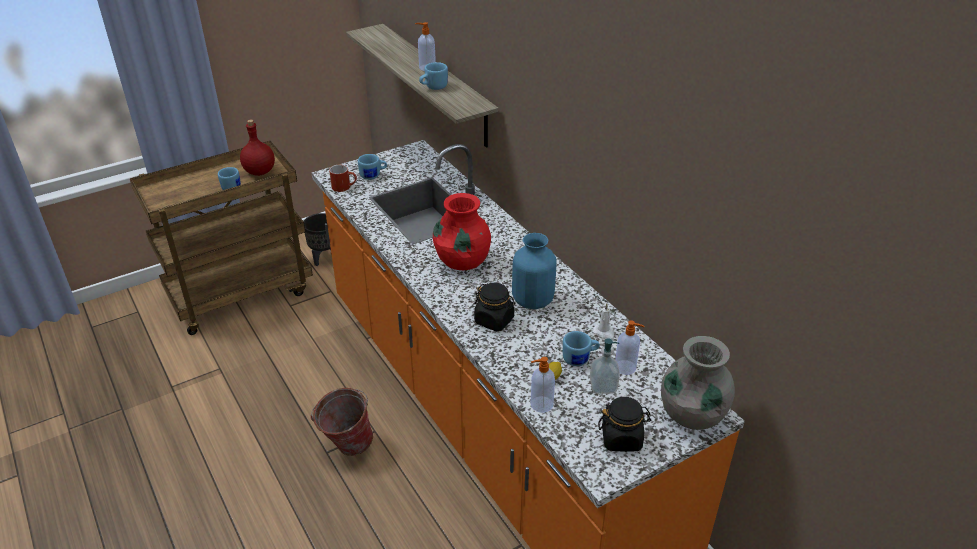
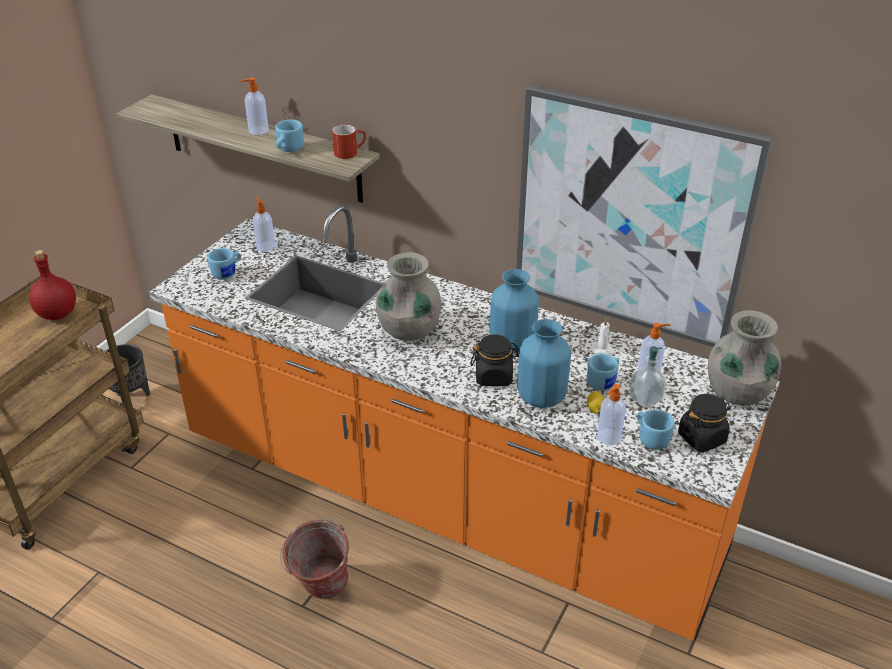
camera: 30 degrees left, 0 degrees up
blue mug [218,167,241,190] -> blue mug moved to [637,409,675,450]
red mug [329,165,357,192] -> red mug moved to [332,125,366,159]
red vase [433,193,491,270] -> grey vase [376,252,441,341]
none -> soap dispenser [253,196,275,252]
none -> picture [516,85,773,347]
none -> blue vase [517,319,571,408]

